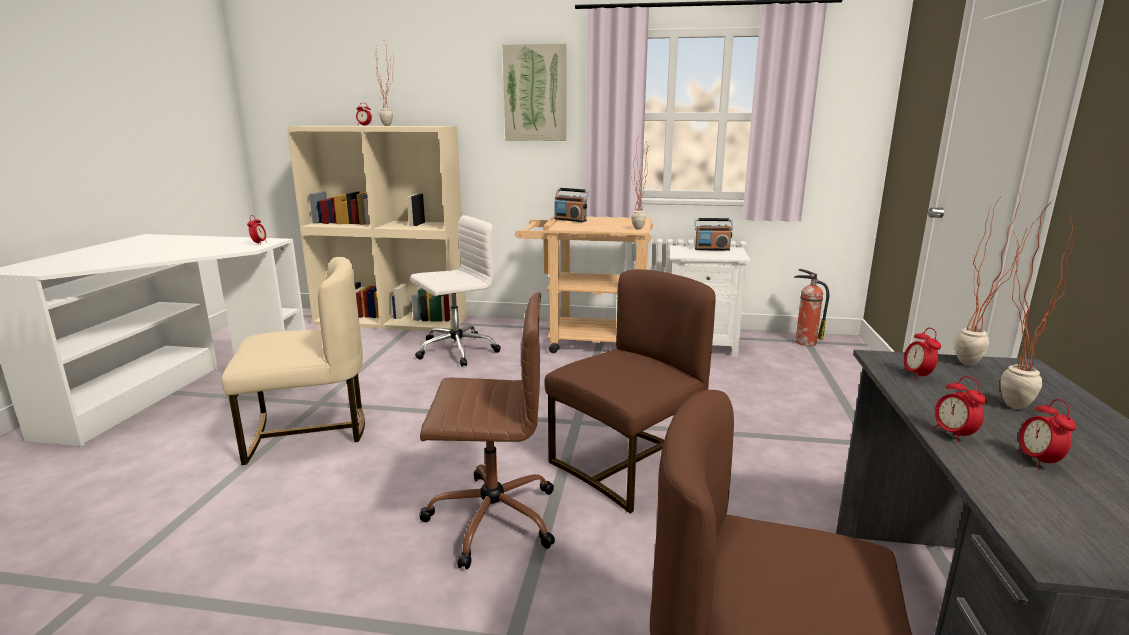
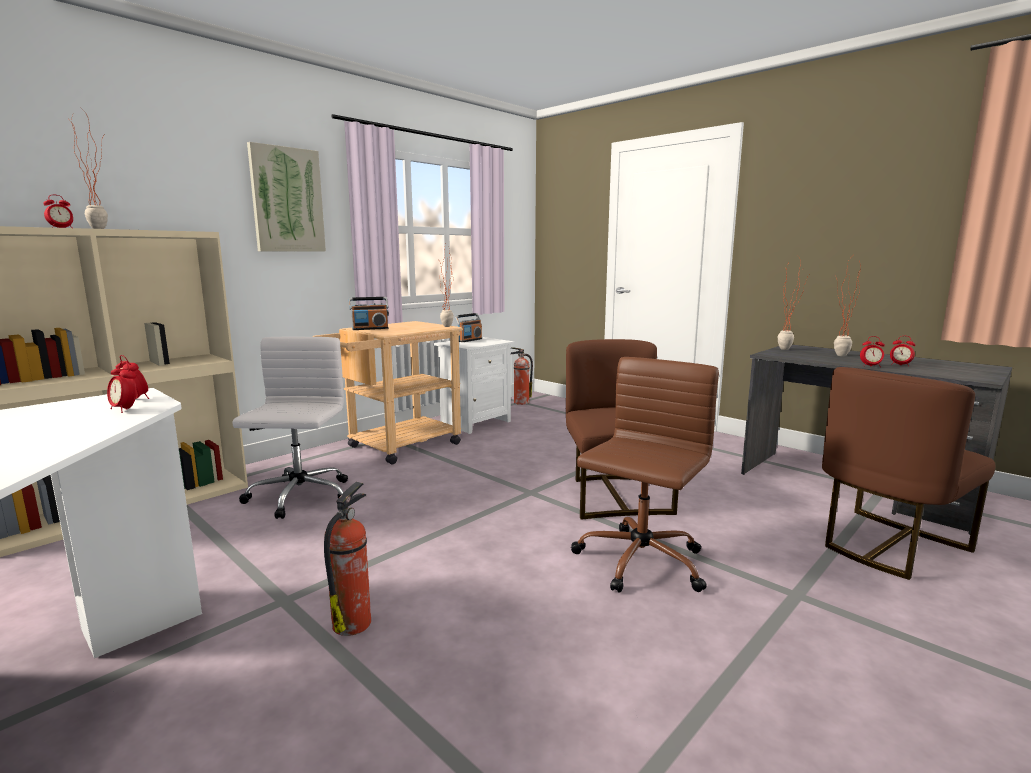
camera: 55 degrees left, 5 degrees down
beige chair [221,257,365,465] -> fire extinguisher [324,482,371,636]
alarm clock [903,328,941,380] -> alarm clock moved to [107,361,136,413]

